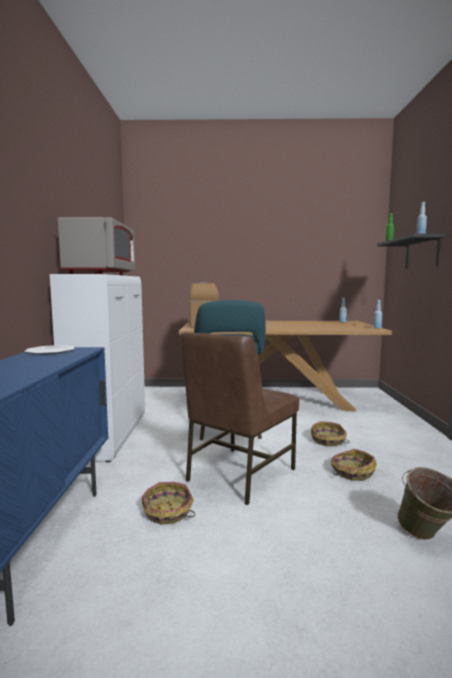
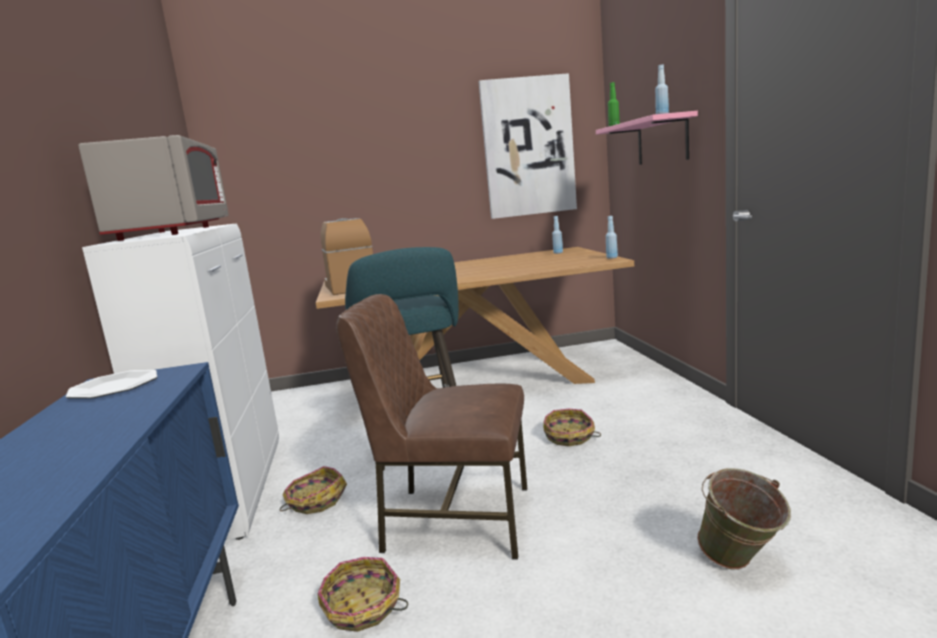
camera: 10 degrees left, 5 degrees up
brown chair [181,332,299,505] -> brown chair turned 75 degrees clockwise [336,294,527,560]
basket [331,449,377,481] -> basket moved to [280,466,347,514]
black shelf [377,234,446,269] -> pink shelf [596,111,698,165]
none -> picture [478,73,577,219]

